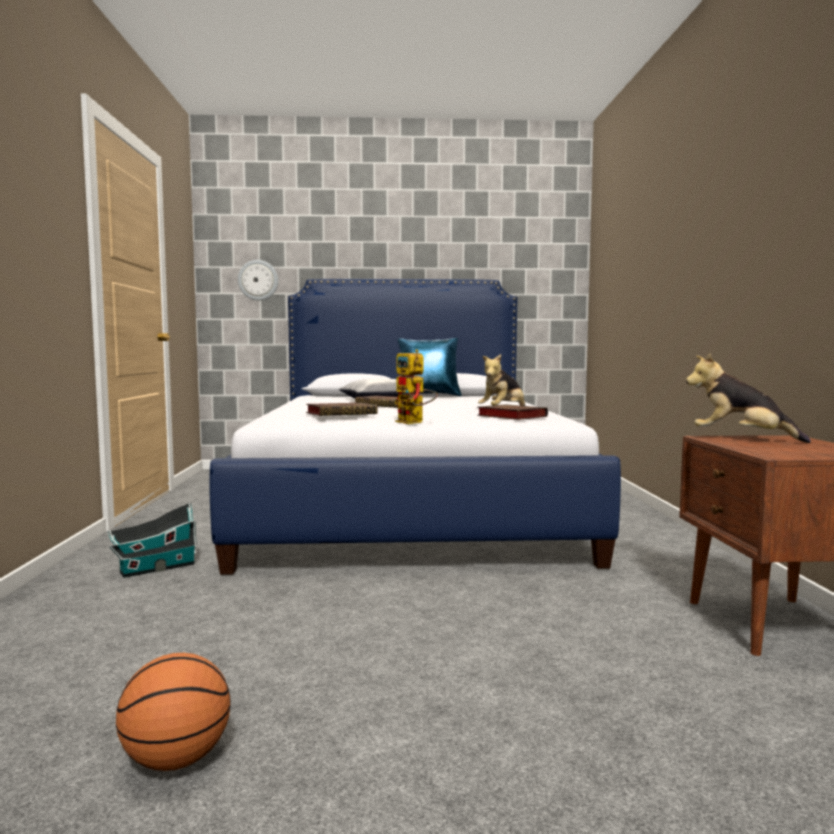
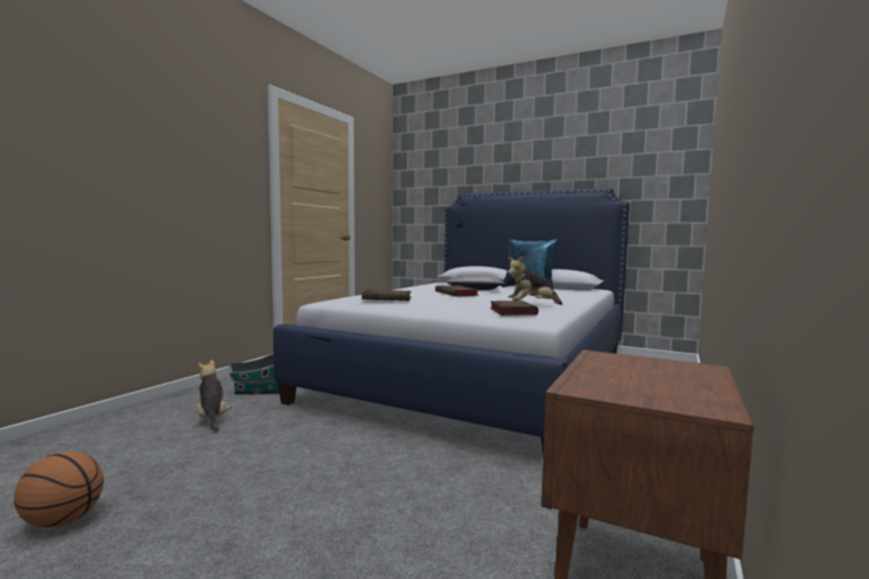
camera: 30 degrees right, 0 degrees up
wall clock [238,260,278,301] -> none
toy robot [395,349,438,424] -> none
plush toy [686,353,811,443] -> plush toy moved to [197,360,232,433]

